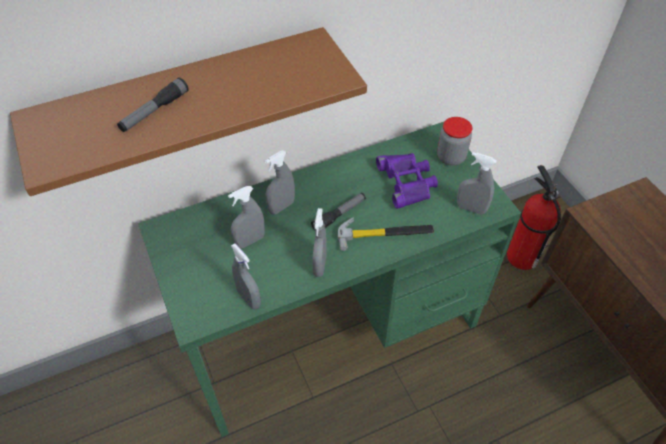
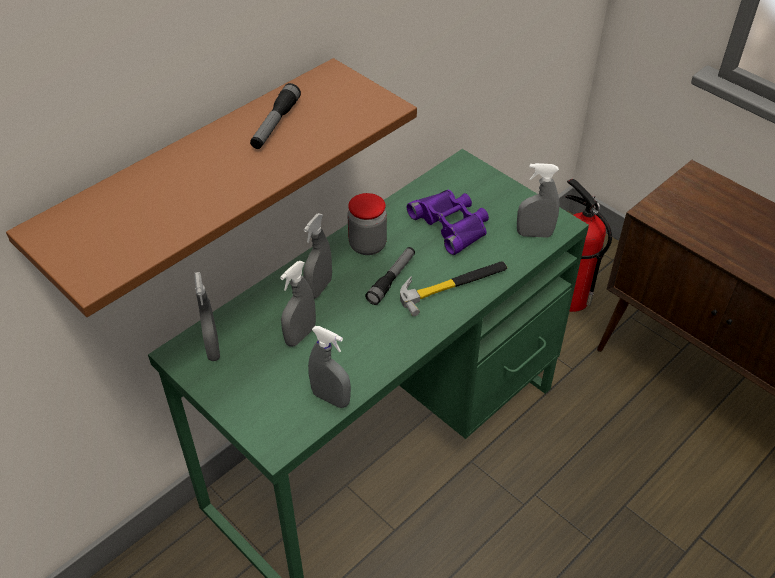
camera: 20 degrees left, 5 degrees down
flashlight [117,77,189,132] -> flashlight moved to [250,83,301,149]
grey spray bottle [312,208,327,277] -> grey spray bottle moved to [194,272,220,361]
jar [437,117,472,166] -> jar moved to [347,193,387,255]

